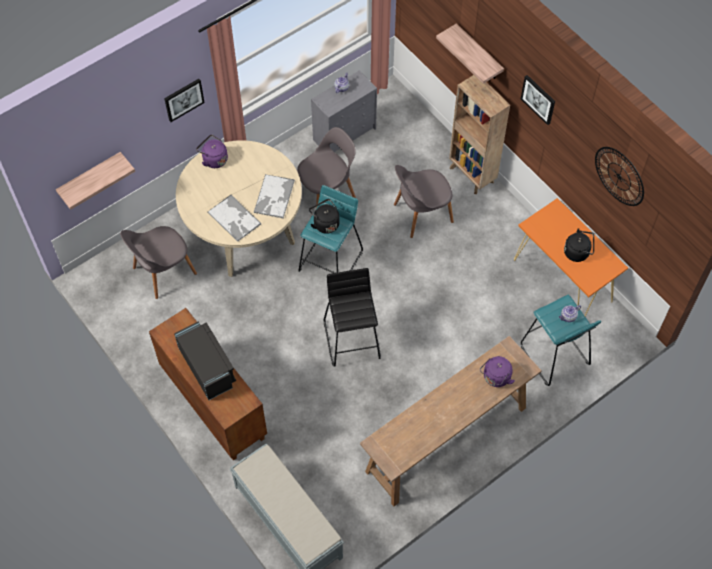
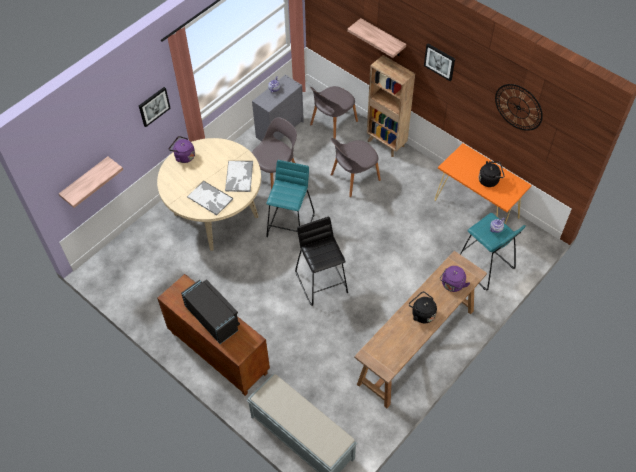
camera: 10 degrees left, 5 degrees down
grey chair [120,226,197,299] -> grey chair moved to [310,86,358,139]
black kettle [309,199,340,234] -> black kettle moved to [409,291,437,323]

